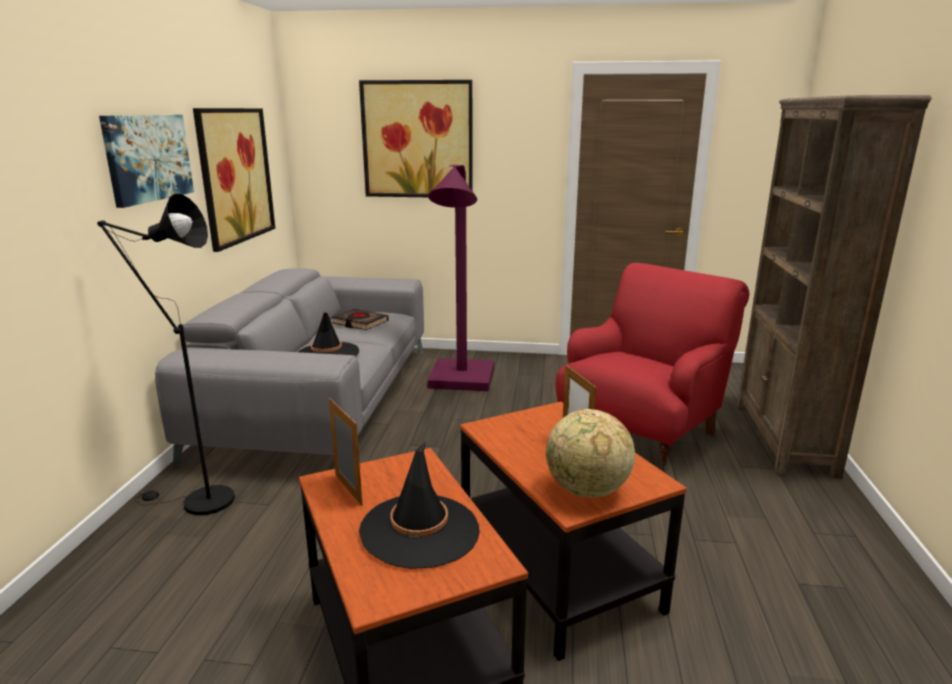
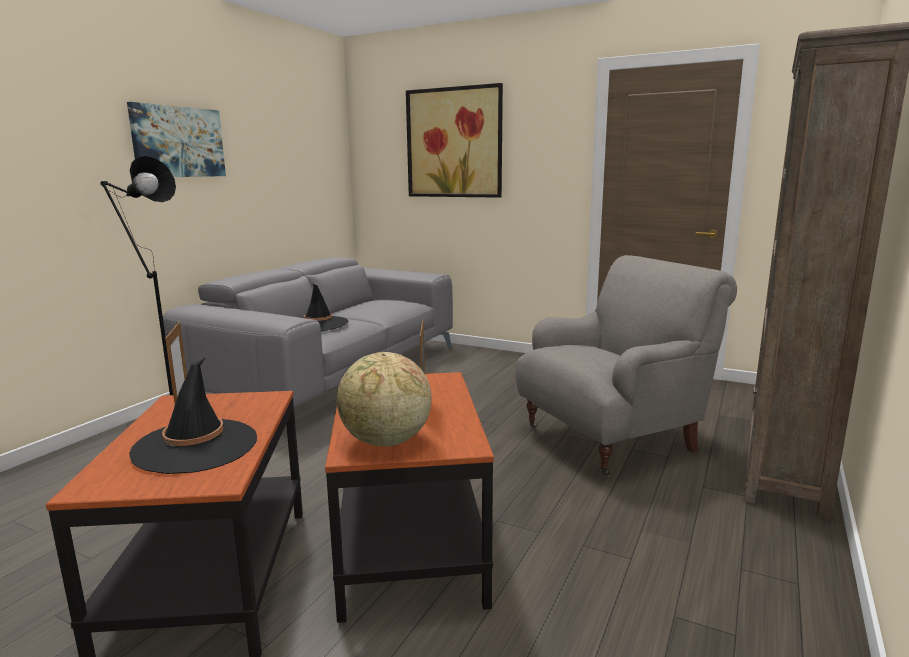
camera: 20 degrees right, 5 degrees down
picture [193,108,275,252] -> none
black book [332,309,389,330] -> none
purple floor lamp [427,165,494,391] -> none
red armchair [556,263,749,471] -> grey armchair [515,255,737,476]

